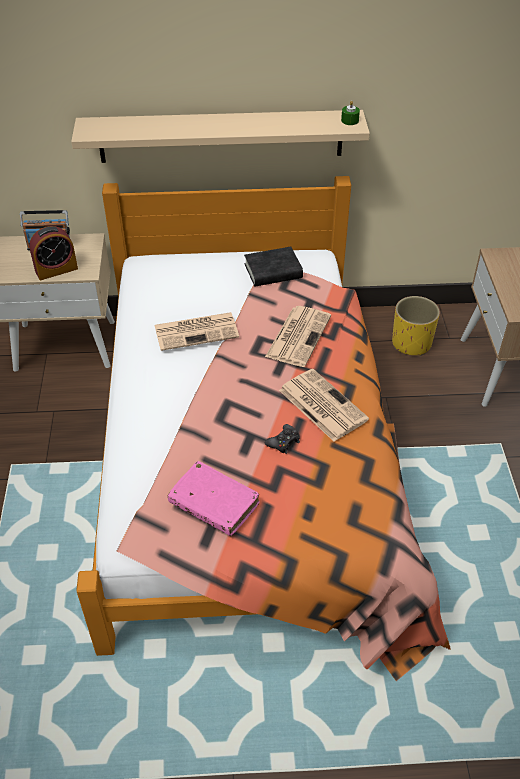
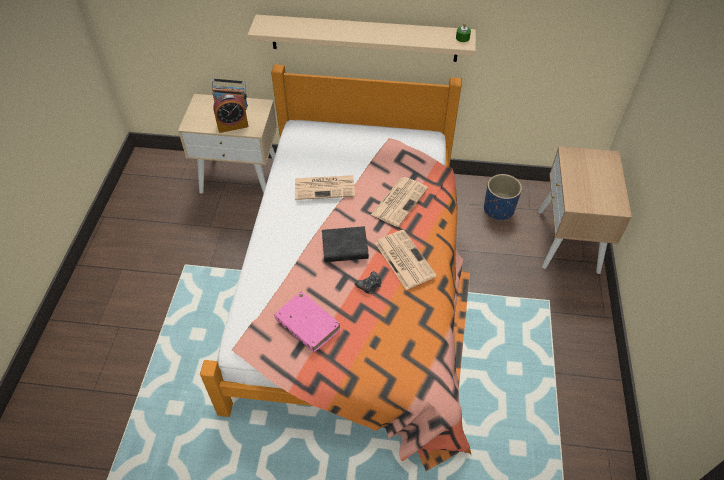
camera: 10 degrees right, 5 degrees up
black book [244,247,303,287] -> black book moved to [322,226,369,262]
yellow planter [392,296,440,356] -> blue planter [484,174,522,221]

